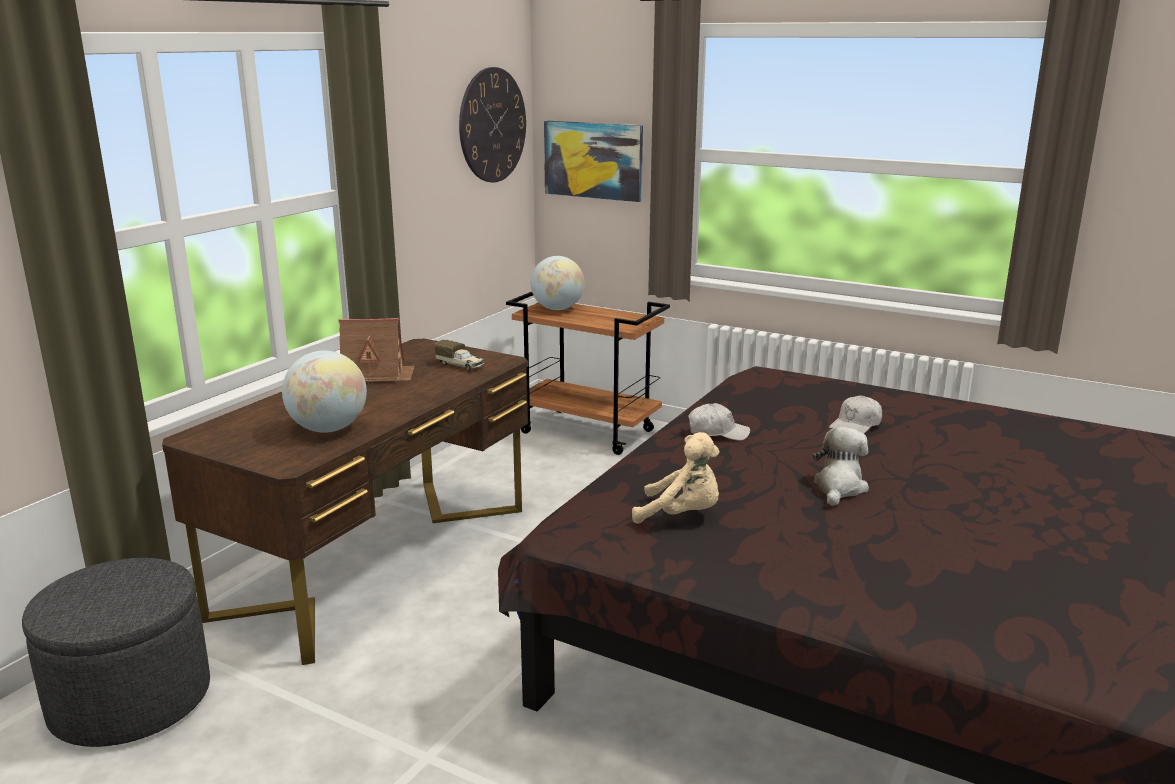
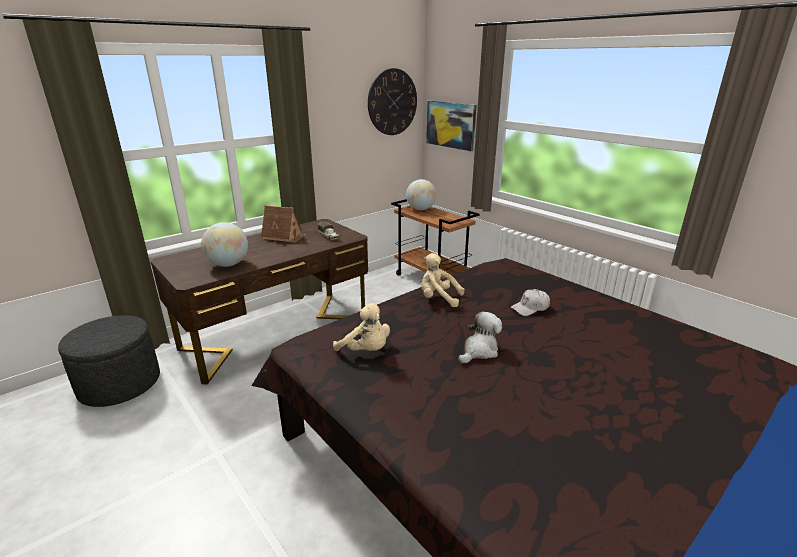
camera: 20 degrees right, 5 degrees up
white cap [688,403,750,441] -> beige plush toy [421,253,465,307]

